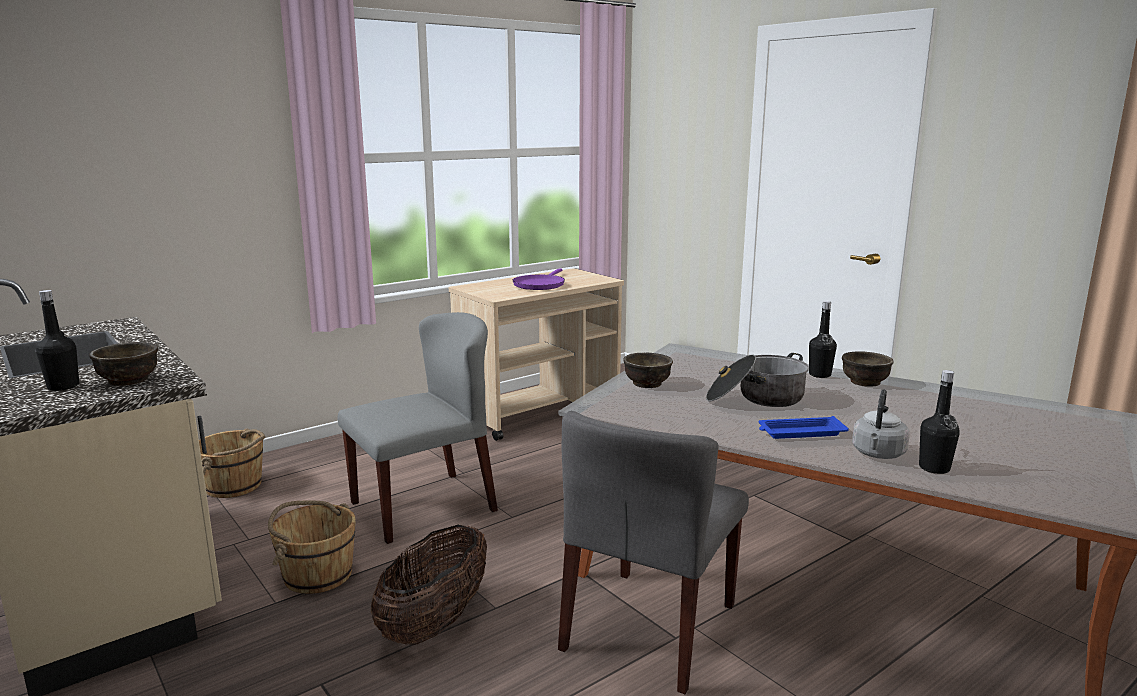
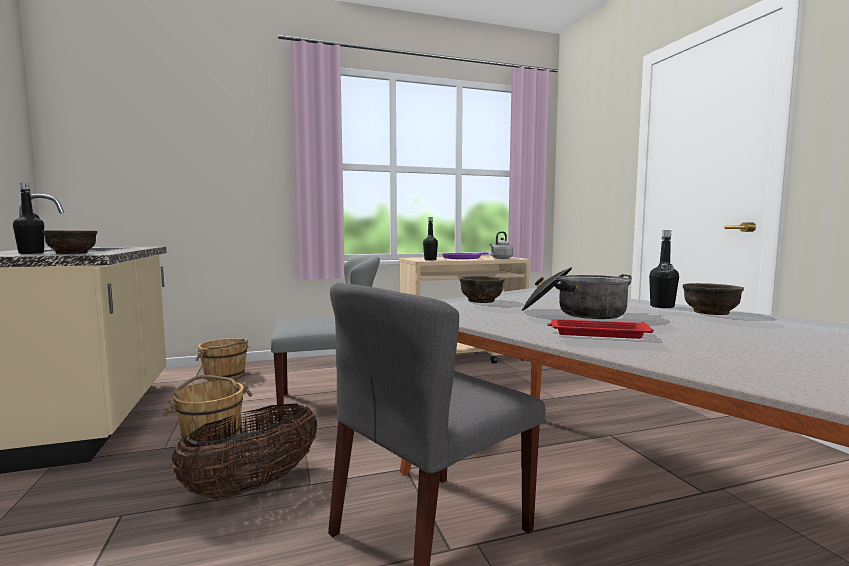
camera: 20 degrees right, 10 degrees down
blue tray [758,416,849,439] -> red tray [547,319,654,339]
grey kettle [852,389,910,459] -> grey kettle moved to [490,231,513,259]
black bottle [919,370,960,474] -> black bottle moved to [423,217,438,261]

